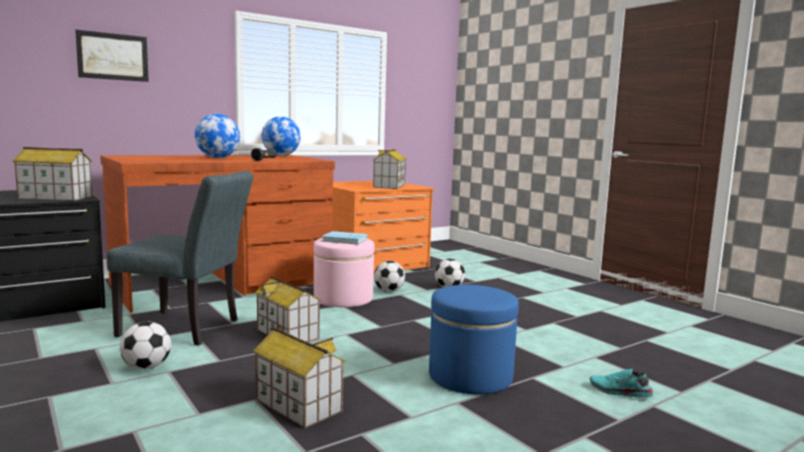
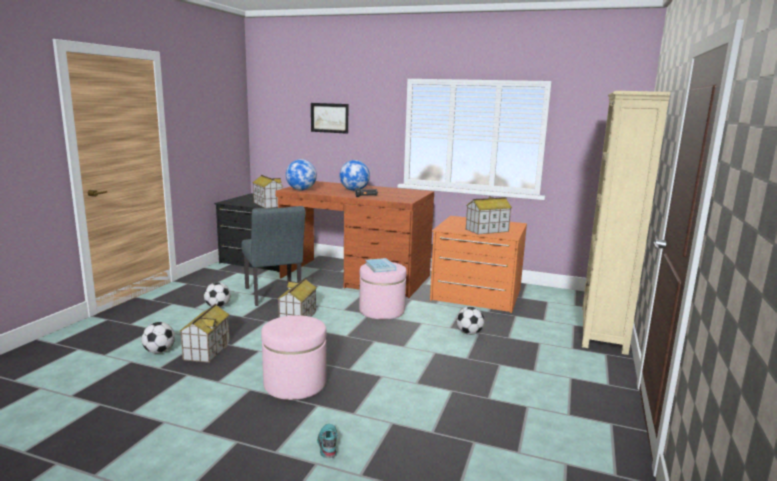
camera: 55 degrees right, 5 degrees up
globe [261,116,301,156] -> globe moved to [286,159,317,190]
football [374,261,405,292] -> football moved to [141,322,175,354]
blue ottoman [429,285,519,395] -> pink ottoman [261,315,326,400]
none -> beige bookcase [582,91,671,355]

